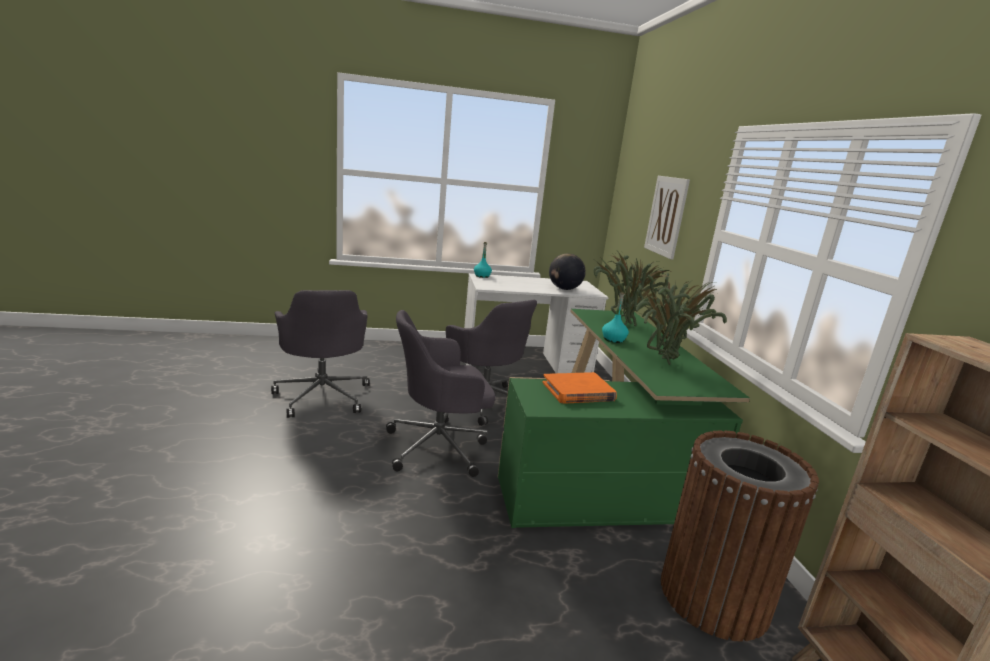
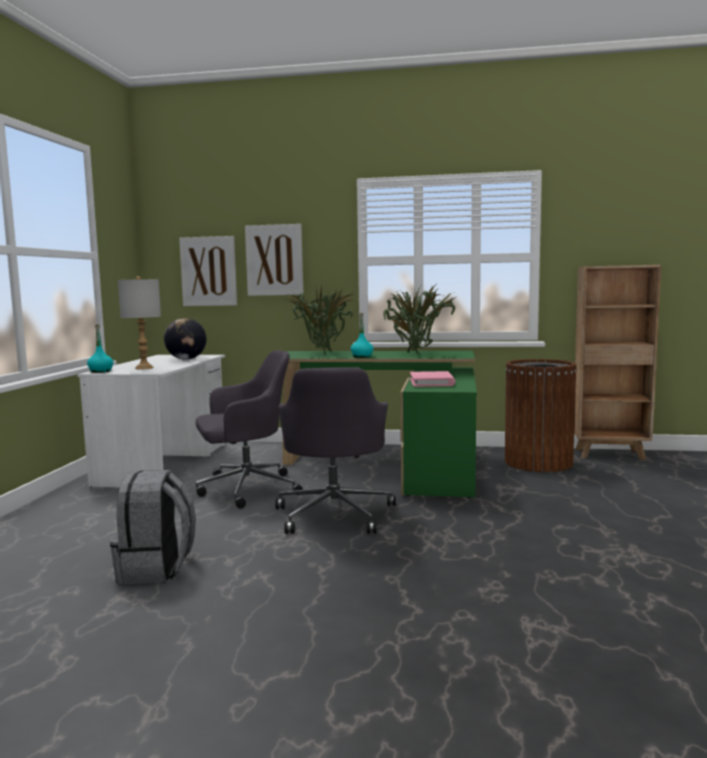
camera: 70 degrees left, 10 degrees down
grey office chair [271,290,370,418] -> grey backpack [110,470,196,584]
orange book [542,372,617,404] -> pink book [410,371,455,387]
none -> grey table lamp [118,276,161,370]
none -> picture [179,236,237,306]

